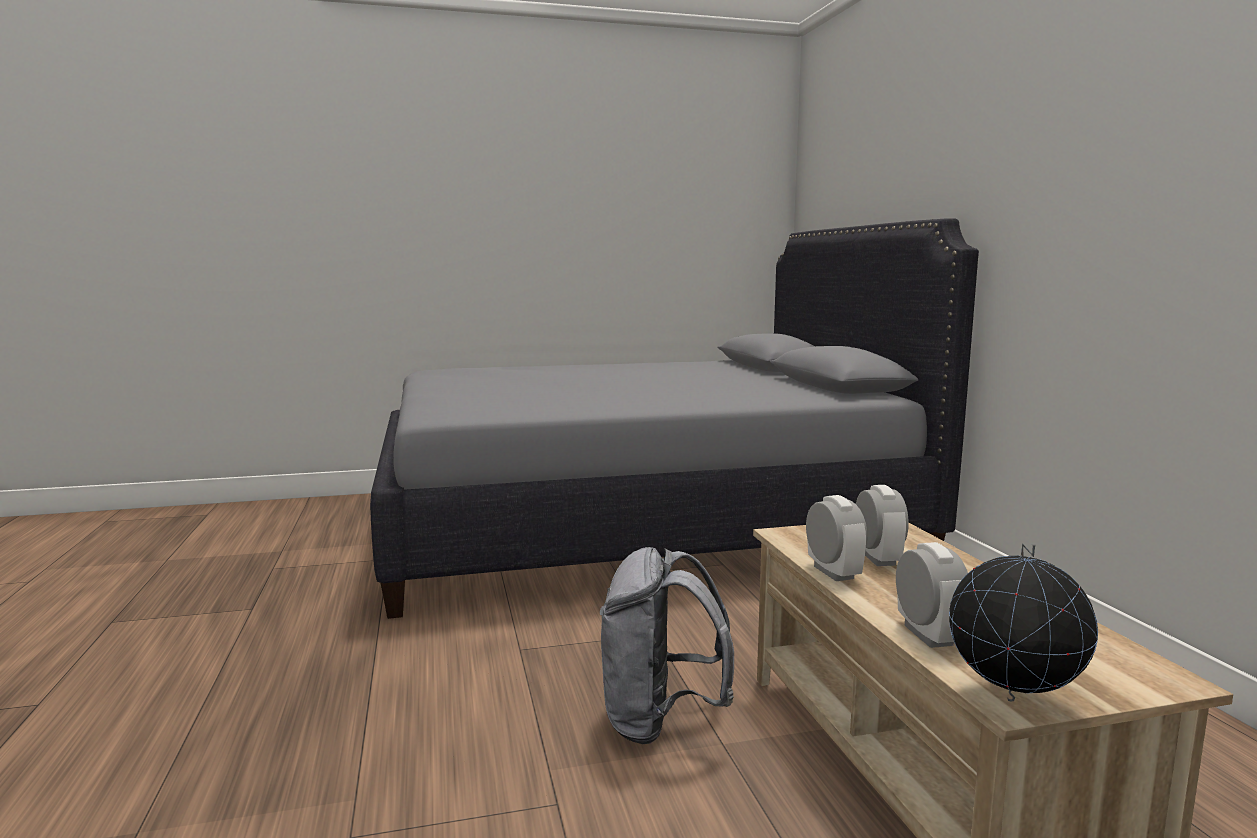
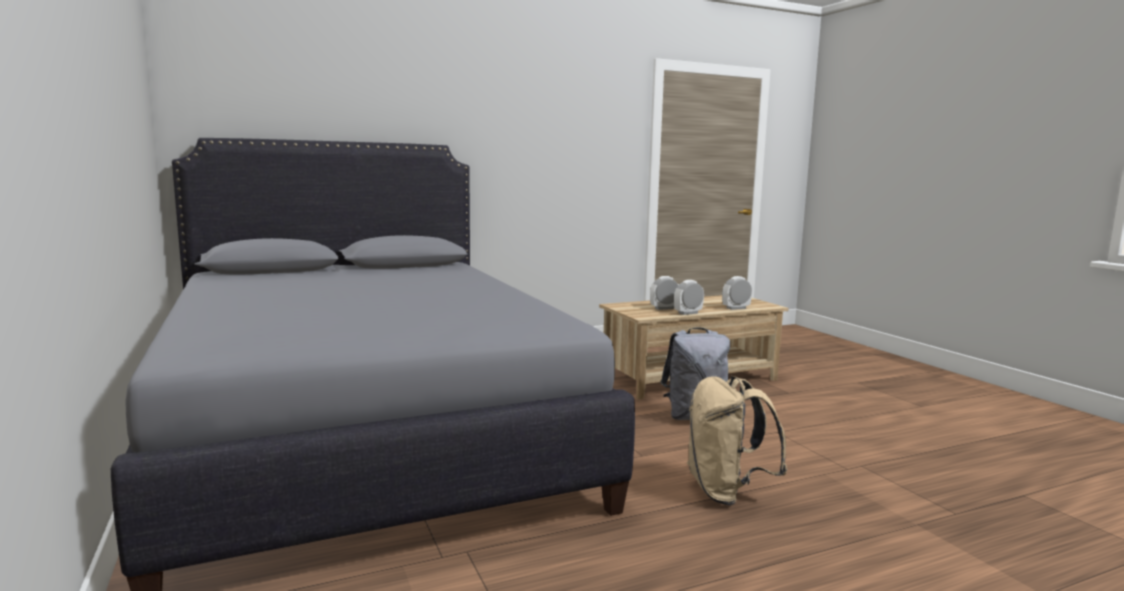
camera: 100 degrees left, 0 degrees up
globe [949,543,1098,701] -> none
none -> beige backpack [687,376,787,505]

